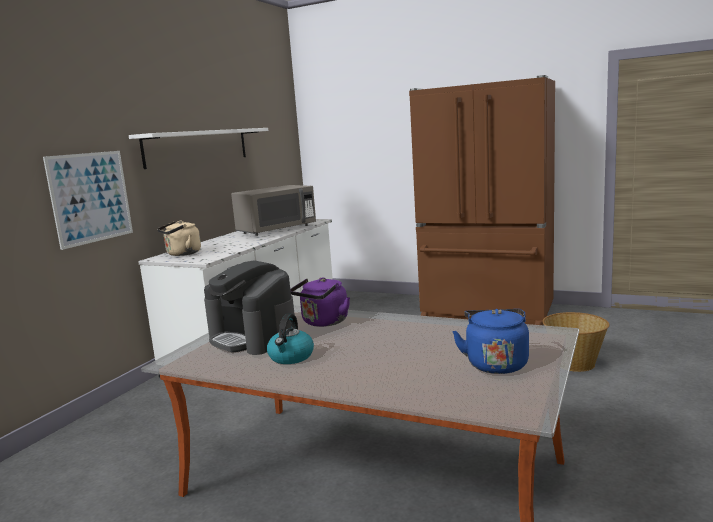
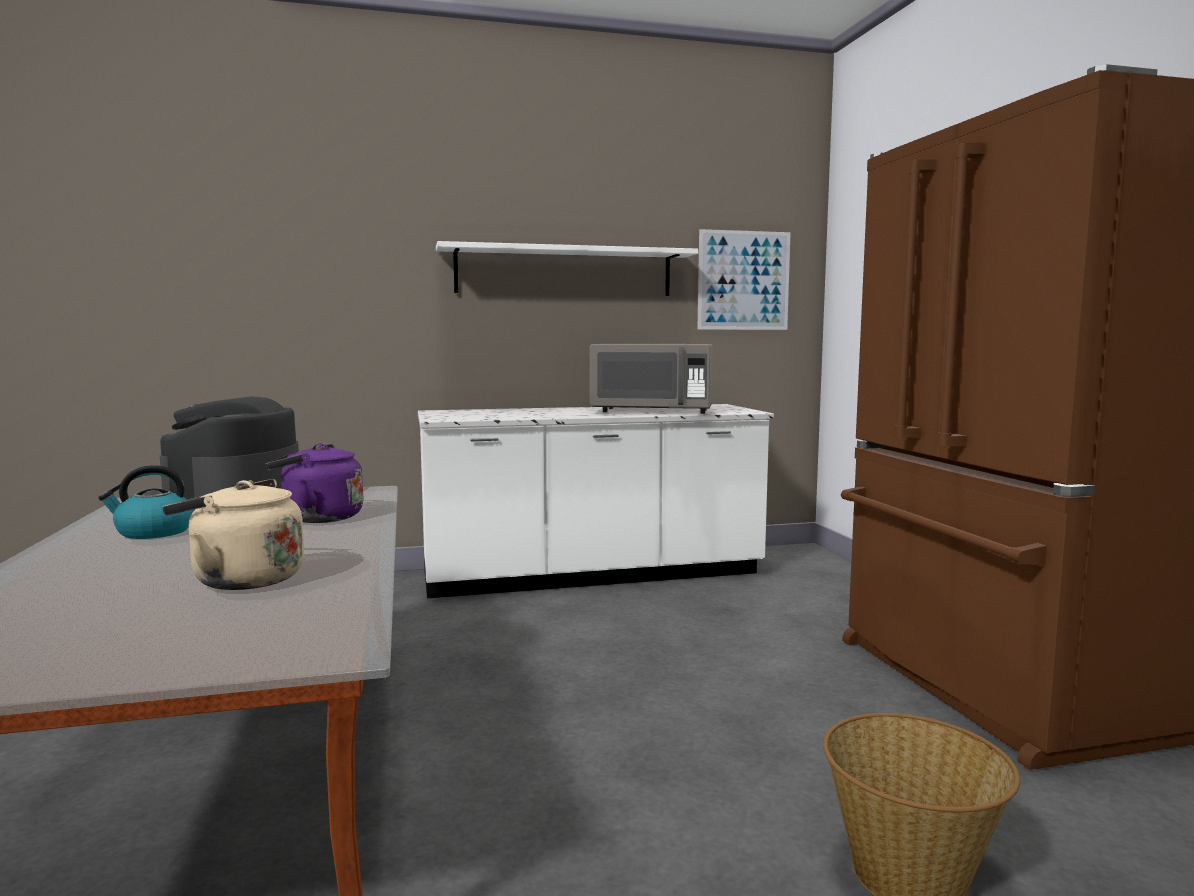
camera: 50 degrees right, 5 degrees down
picture [43,151,133,250] -> picture moved to [697,229,791,330]
beige kettle [157,221,201,256] -> beige kettle moved to [163,479,304,590]
blue kettle [452,309,529,374] -> none

